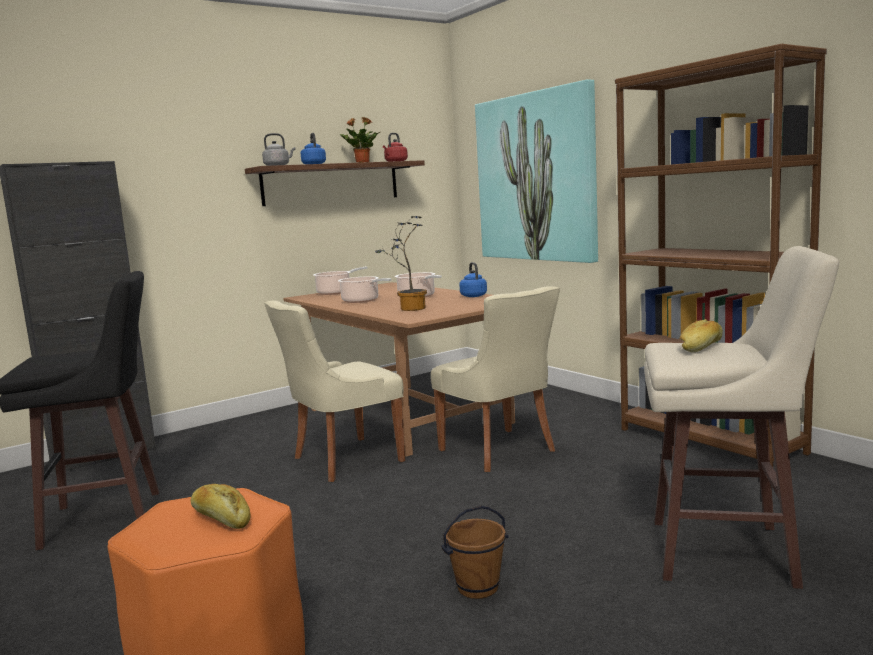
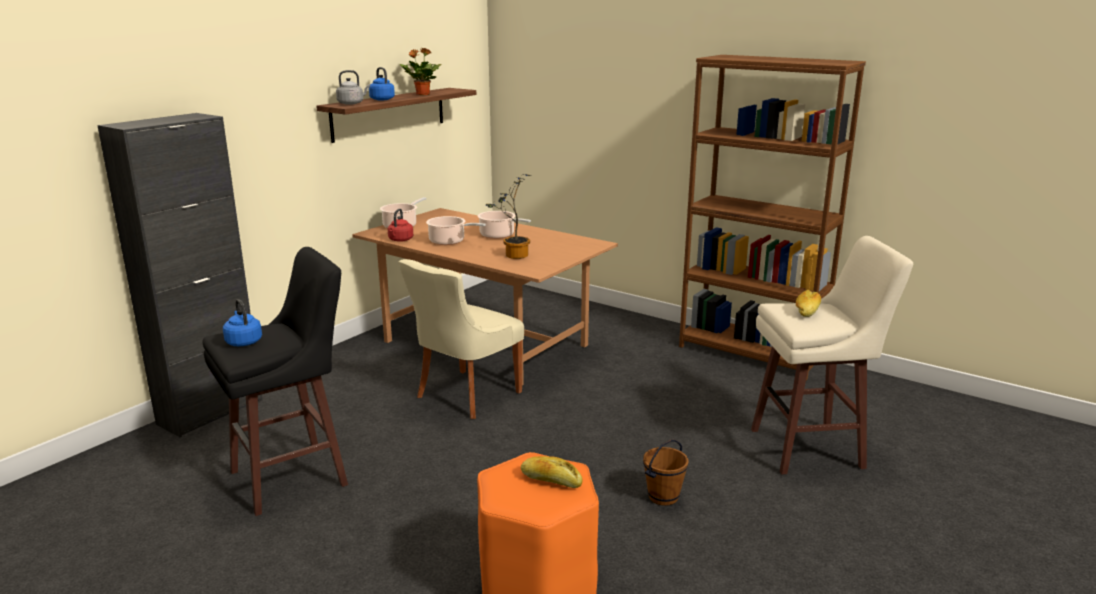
camera: 20 degrees left, 10 degrees up
red kettle [383,133,408,162] -> red kettle moved to [388,209,413,242]
beige chair [431,287,560,472] -> none
blue kettle [459,262,487,297] -> blue kettle moved to [223,299,262,346]
picture [475,79,598,263] -> none

